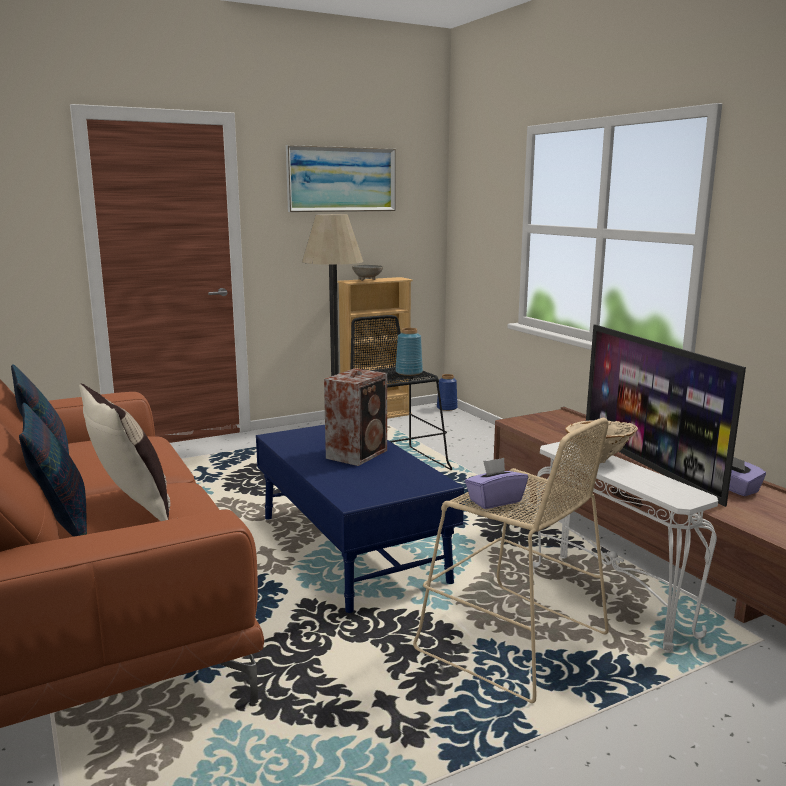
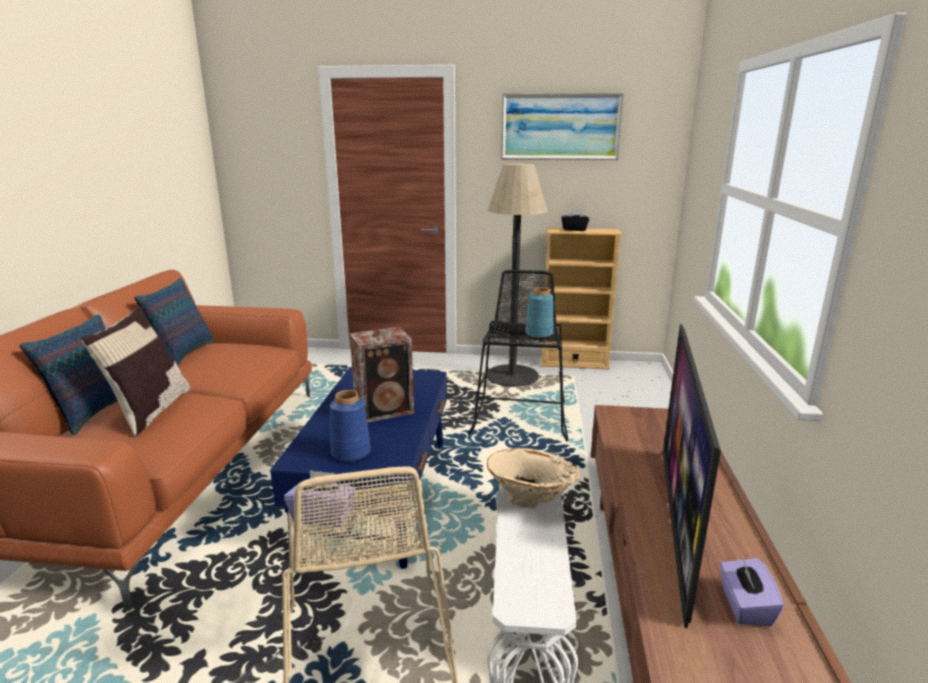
camera: 35 degrees right, 5 degrees up
grey bowl [352,265,383,281] -> black tissue box [561,208,590,231]
blue vase [437,374,458,411] -> blue vase moved to [330,390,371,462]

